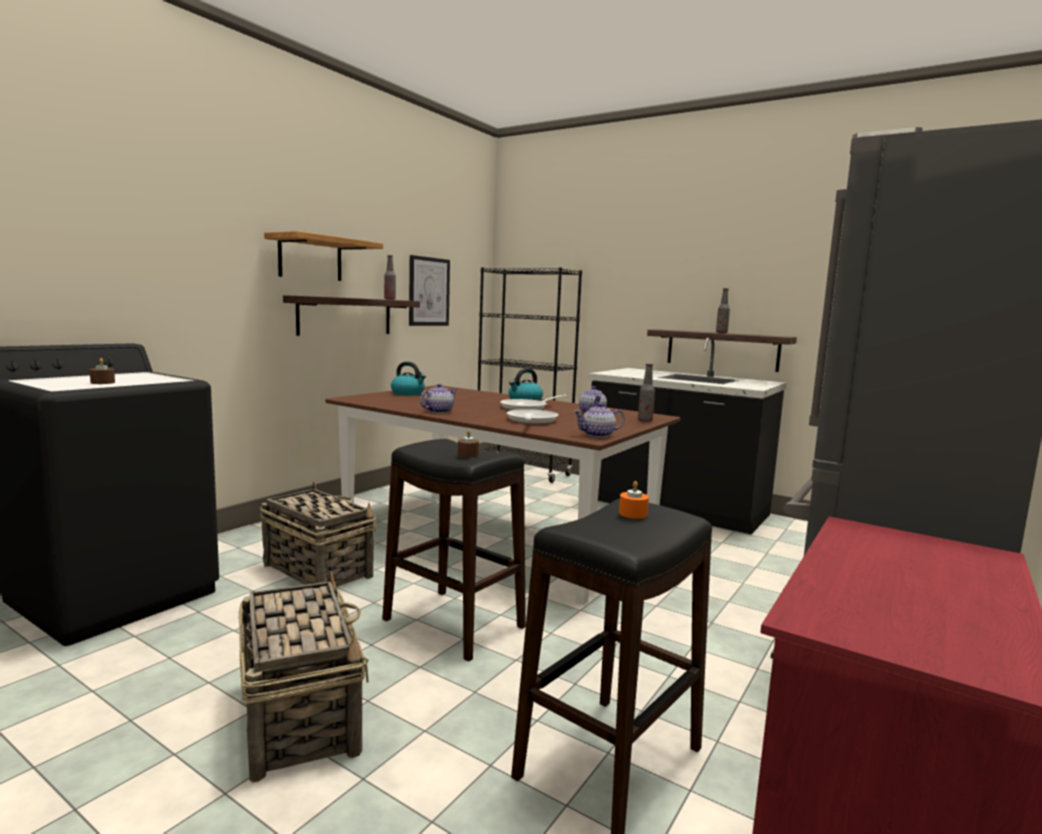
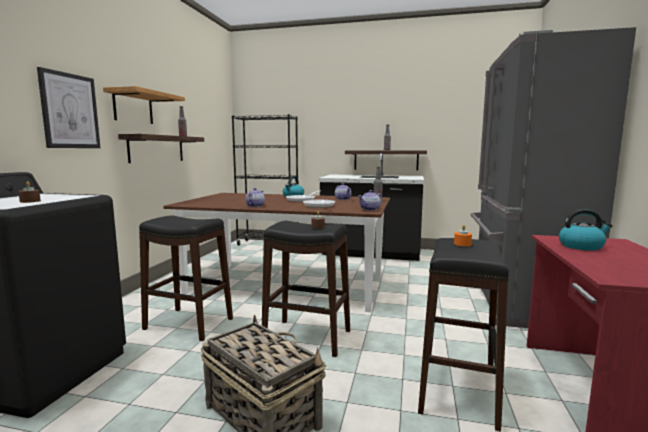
camera: 20 degrees left, 0 degrees up
basket [260,482,377,587] -> black stool [139,215,233,341]
kettle [391,362,426,395] -> kettle moved to [559,209,612,250]
picture [409,255,450,326] -> picture moved to [37,67,100,148]

